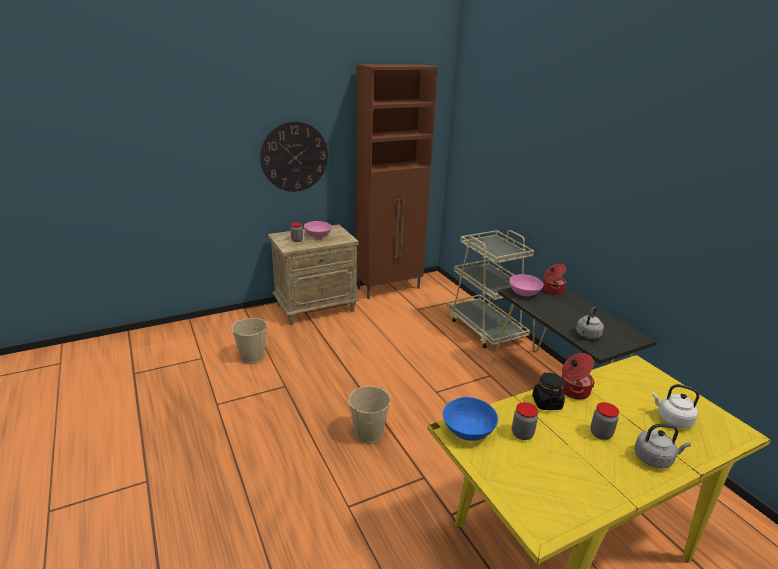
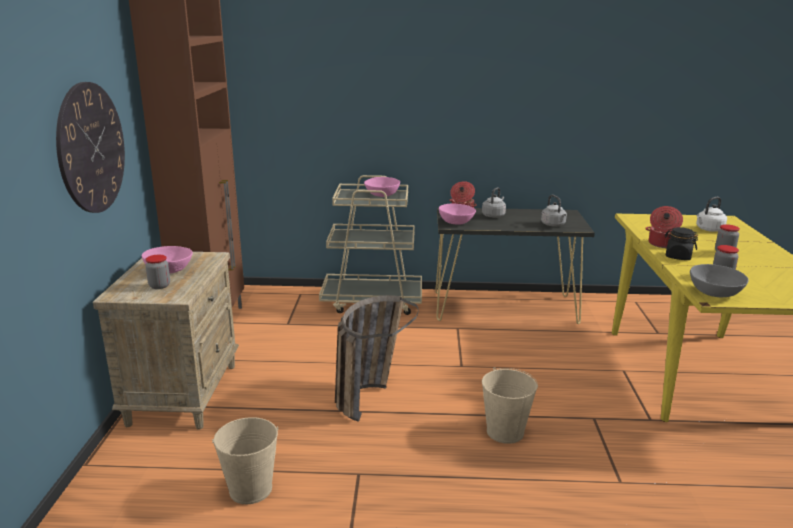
camera: 60 degrees left, 5 degrees down
blue bowl [443,397,498,441] -> grey bowl [690,264,748,297]
grey kettle [634,424,691,468] -> grey kettle moved to [482,187,506,218]
none -> basket [335,295,419,422]
none -> pink bowl [364,177,400,197]

